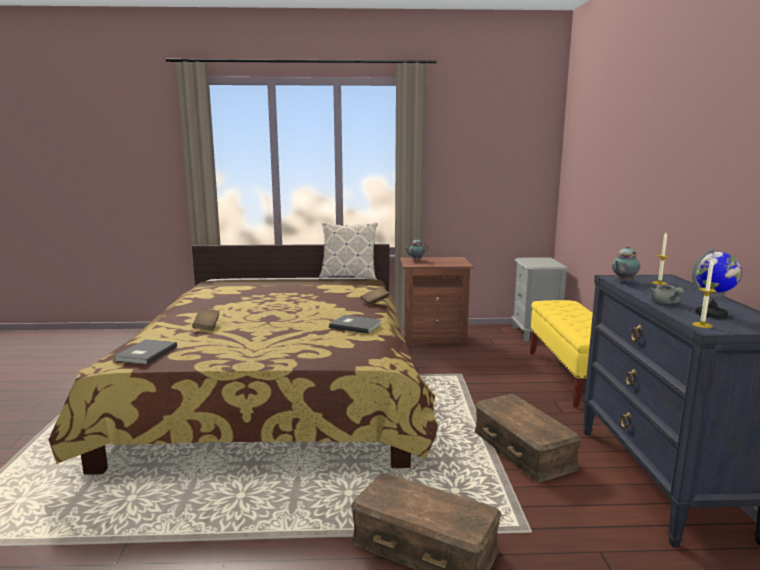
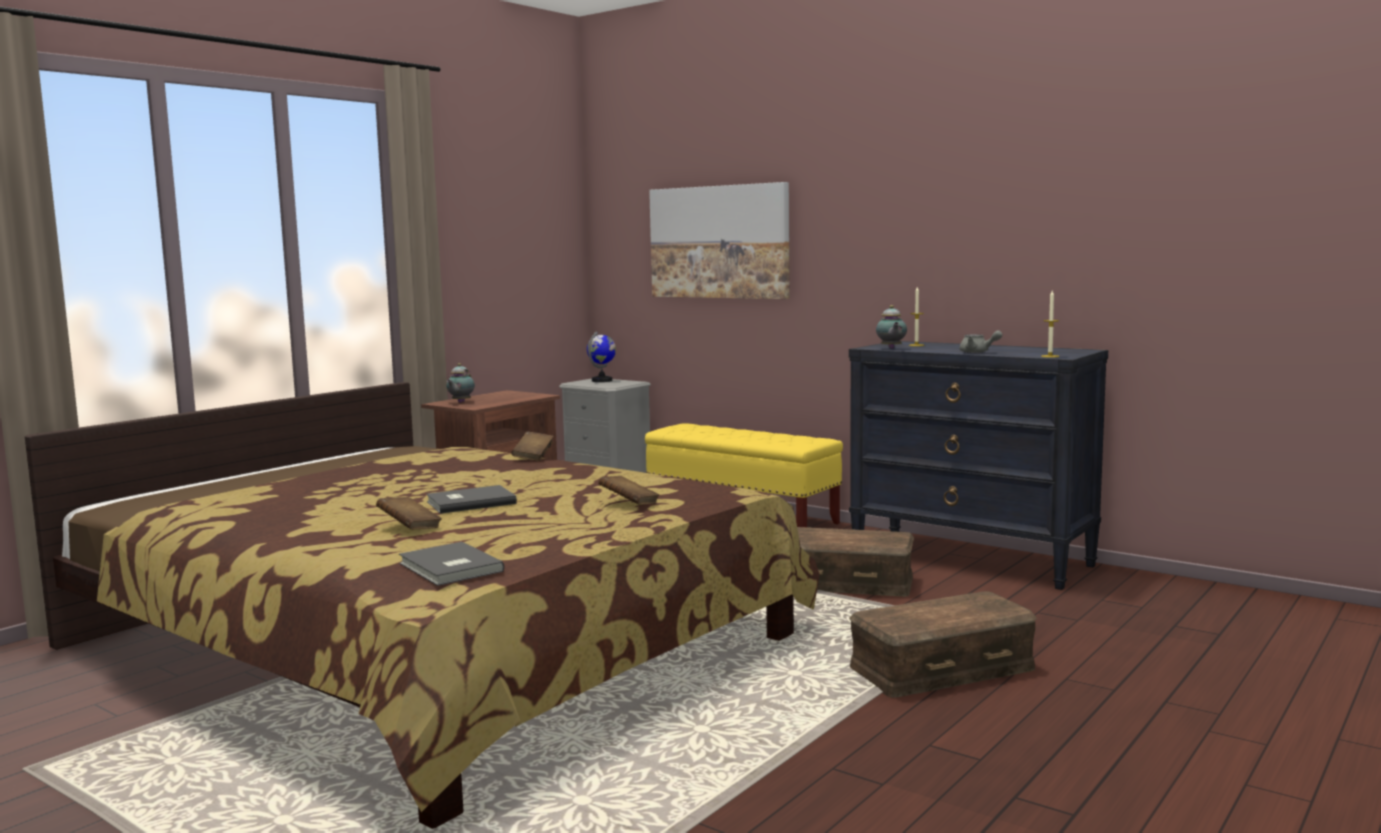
camera: 50 degrees left, 5 degrees down
pillow [319,222,378,280] -> none
grey book [329,315,382,334] -> grey book moved to [426,485,517,514]
globe [692,247,742,318] -> globe moved to [587,332,616,382]
none -> brown book [598,476,659,505]
none -> picture [649,182,790,299]

